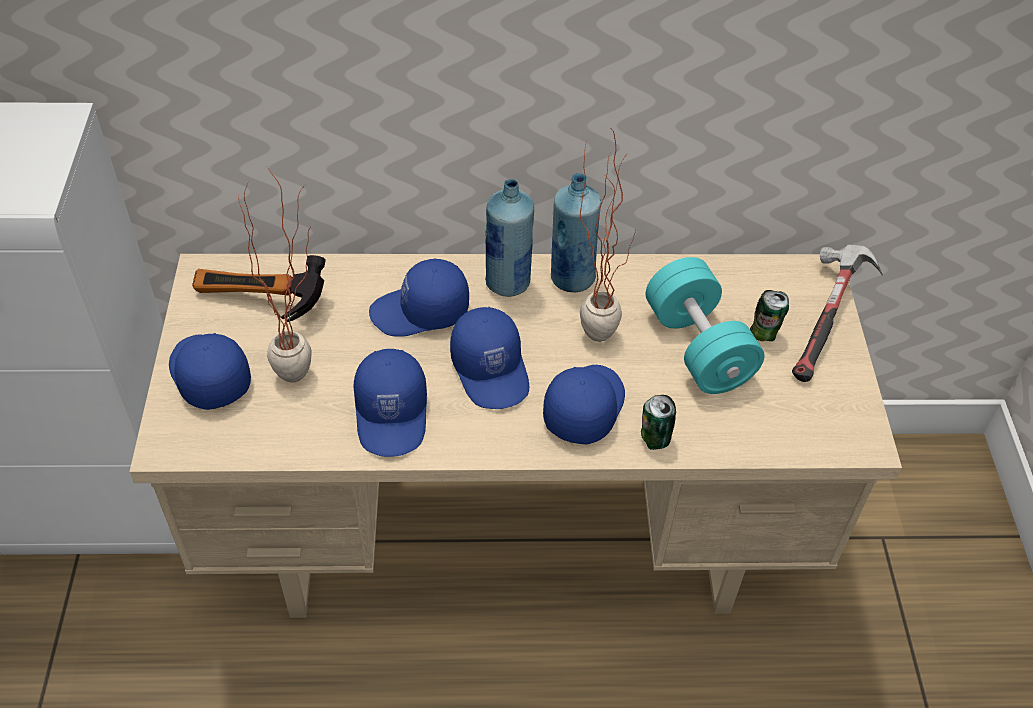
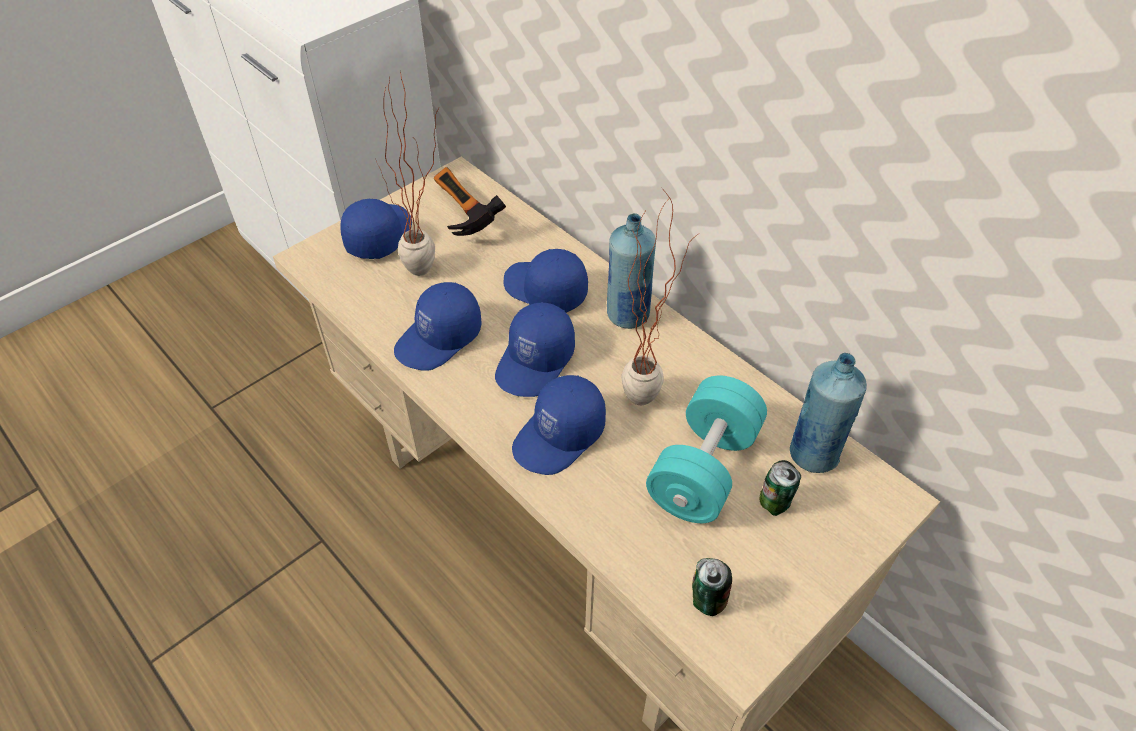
camera: 50 degrees right, 0 degrees up
blue cap [543,365,625,444] -> blue cap turned 150 degrees clockwise [512,375,606,475]
blue bottle [551,173,602,293] -> blue bottle moved to [790,353,867,473]
can [641,395,676,450] -> can moved to [692,558,732,616]
hammer [792,245,883,382] -> none

